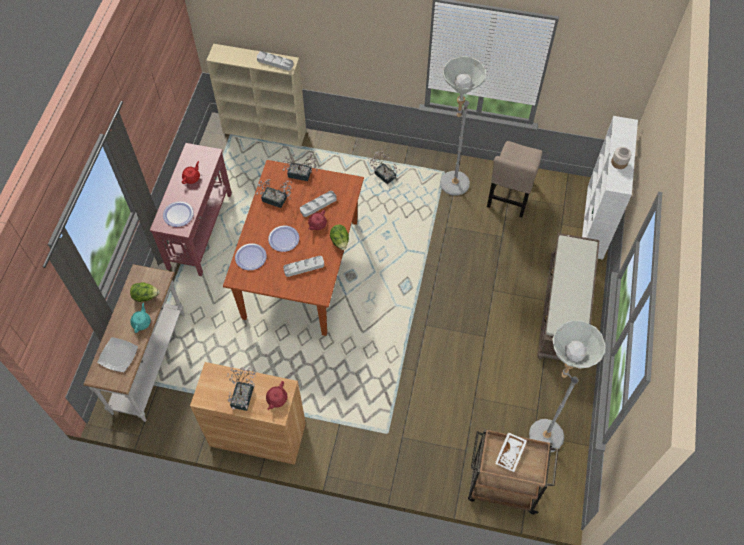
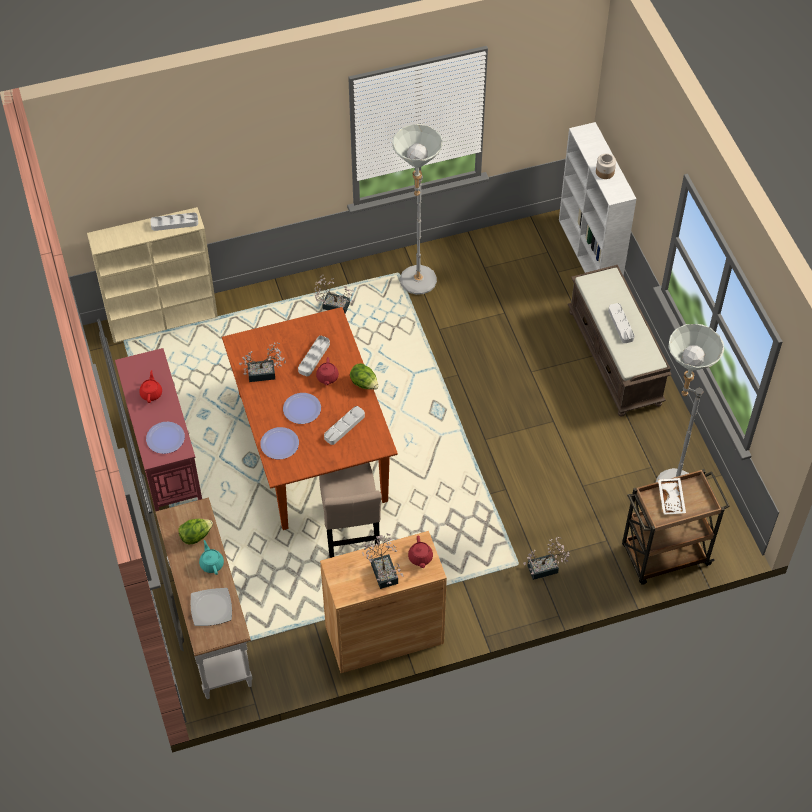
camera: 30 degrees left, 5 degrees down
potted plant [282,153,318,181] -> potted plant moved to [523,537,570,580]
beige chair [487,141,542,218] -> beige chair moved to [319,463,382,558]
none -> grey tray [608,303,635,343]

